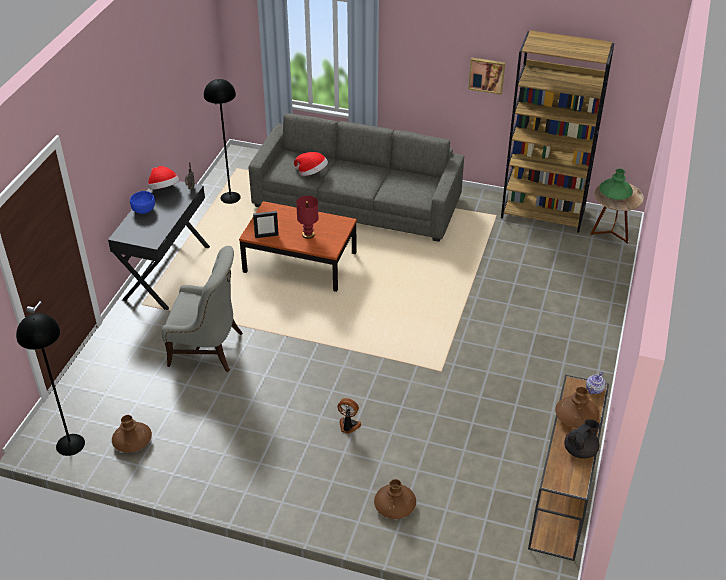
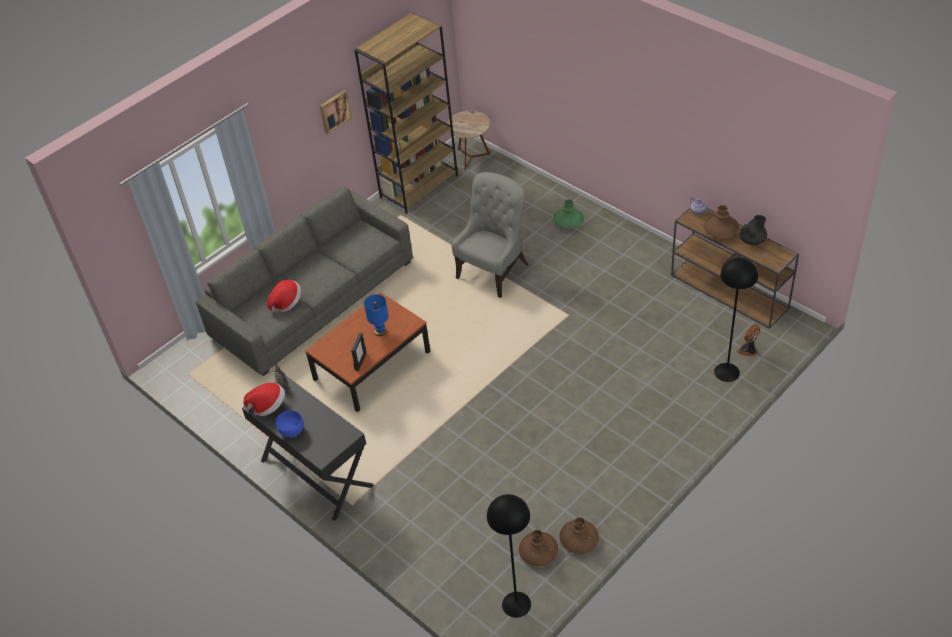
camera: 60 degrees left, 5 degrees up
grey armchair [161,246,243,372] -> grey armchair moved to [452,172,529,298]
black floor lamp [204,79,241,204] -> black floor lamp moved to [714,257,758,382]
red table lamp [296,196,319,239] -> blue table lamp [364,294,389,336]
fan [337,398,362,434] -> fan moved to [737,324,760,356]
brown vase [374,479,416,519] -> brown vase moved to [559,517,599,554]
black teapot [564,419,600,459] -> black teapot turned 60 degrees clockwise [740,215,767,245]
green vase [599,168,633,200] -> green vase moved to [553,199,584,229]

